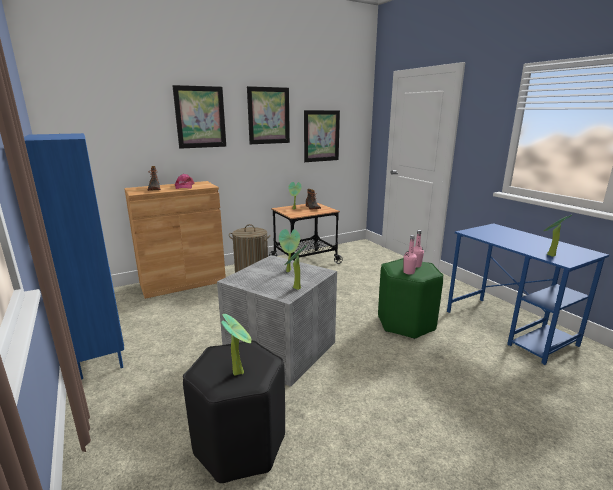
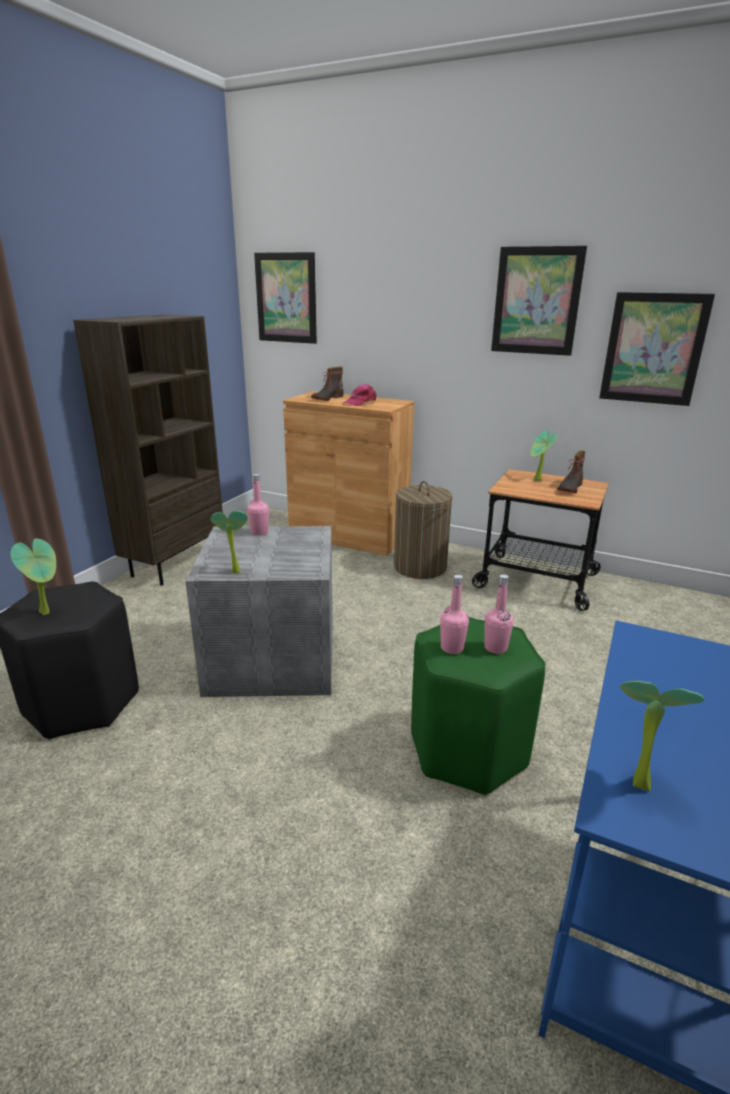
camera: 55 degrees right, 5 degrees up
blue bookcase [24,133,124,380] -> brown bookcase [73,314,223,586]
picture [172,85,226,149] -> picture moved to [254,252,317,344]
potted plant [279,229,300,272] -> none
none -> pink bottle [247,474,269,536]

